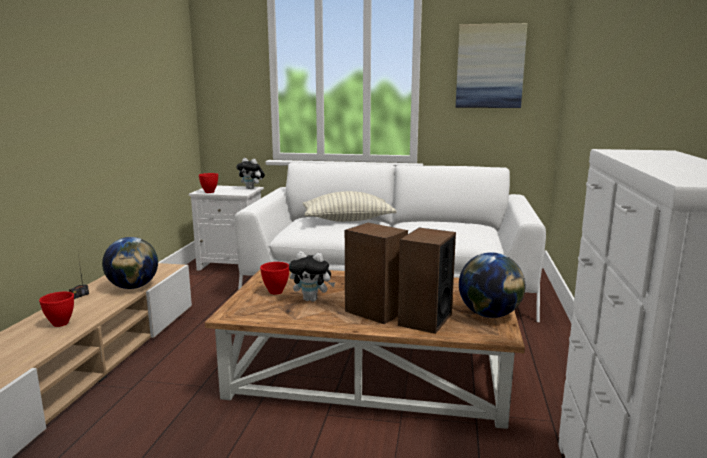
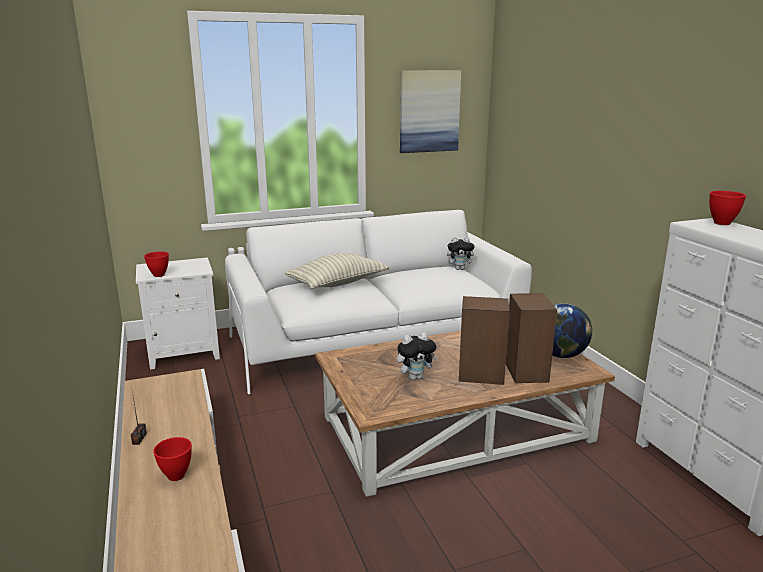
camera: 30 degrees left, 5 degrees up
globe [102,237,158,289] -> none
plush toy [236,158,265,189] -> plush toy moved to [447,237,477,270]
red bowl [260,262,289,295] -> red bowl moved to [709,191,746,225]

